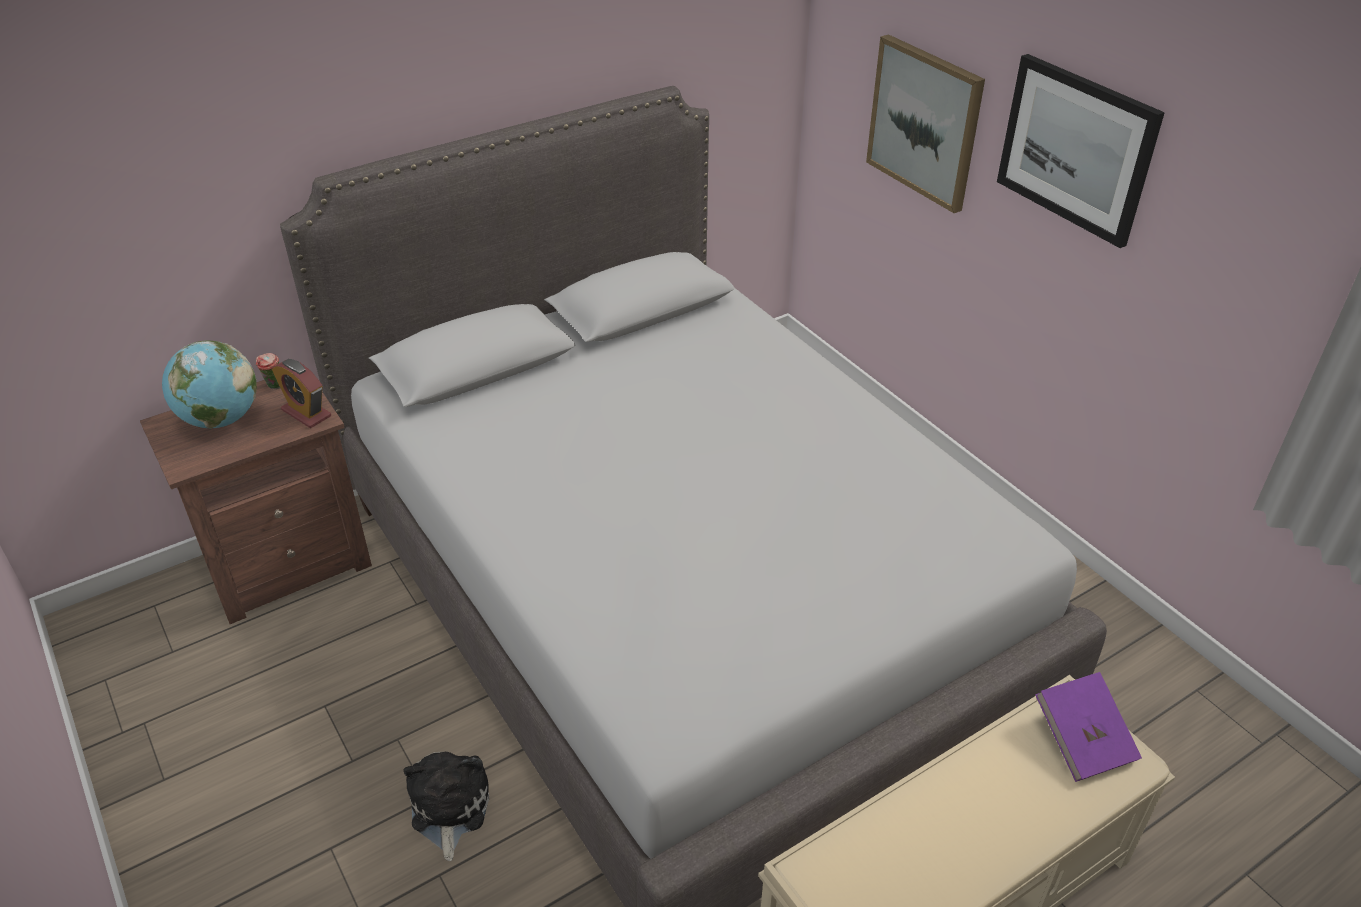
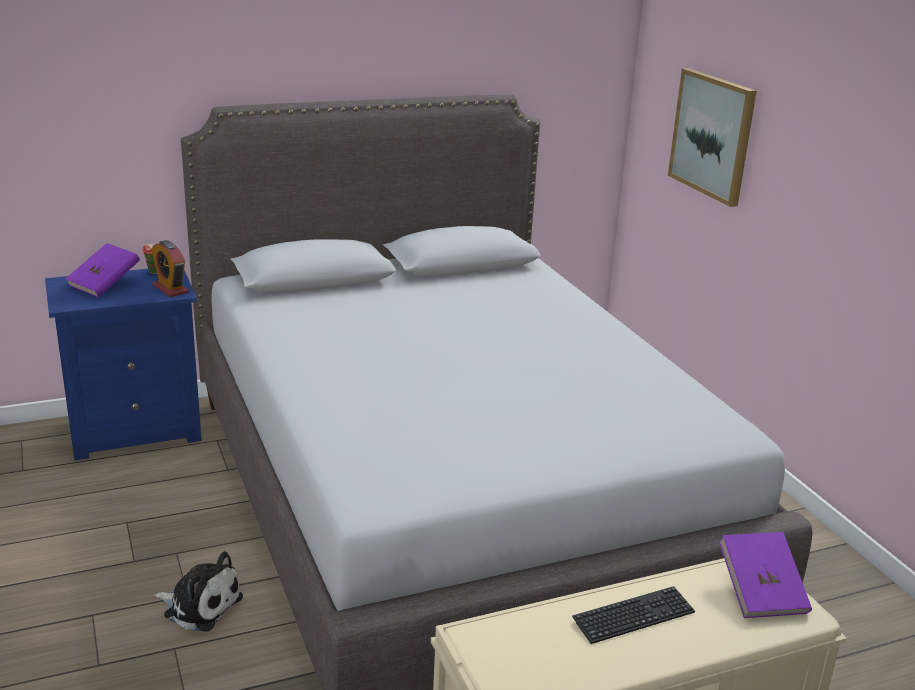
camera: 10 degrees right, 15 degrees down
brown nightstand [140,380,372,624] -> blue nightstand [45,269,202,460]
globe [162,340,257,429] -> purple book [65,243,140,297]
plush toy [403,751,490,861] -> plush toy turned 105 degrees clockwise [154,551,243,632]
picture [997,54,1165,248] -> none
none -> keyboard [572,586,695,644]

